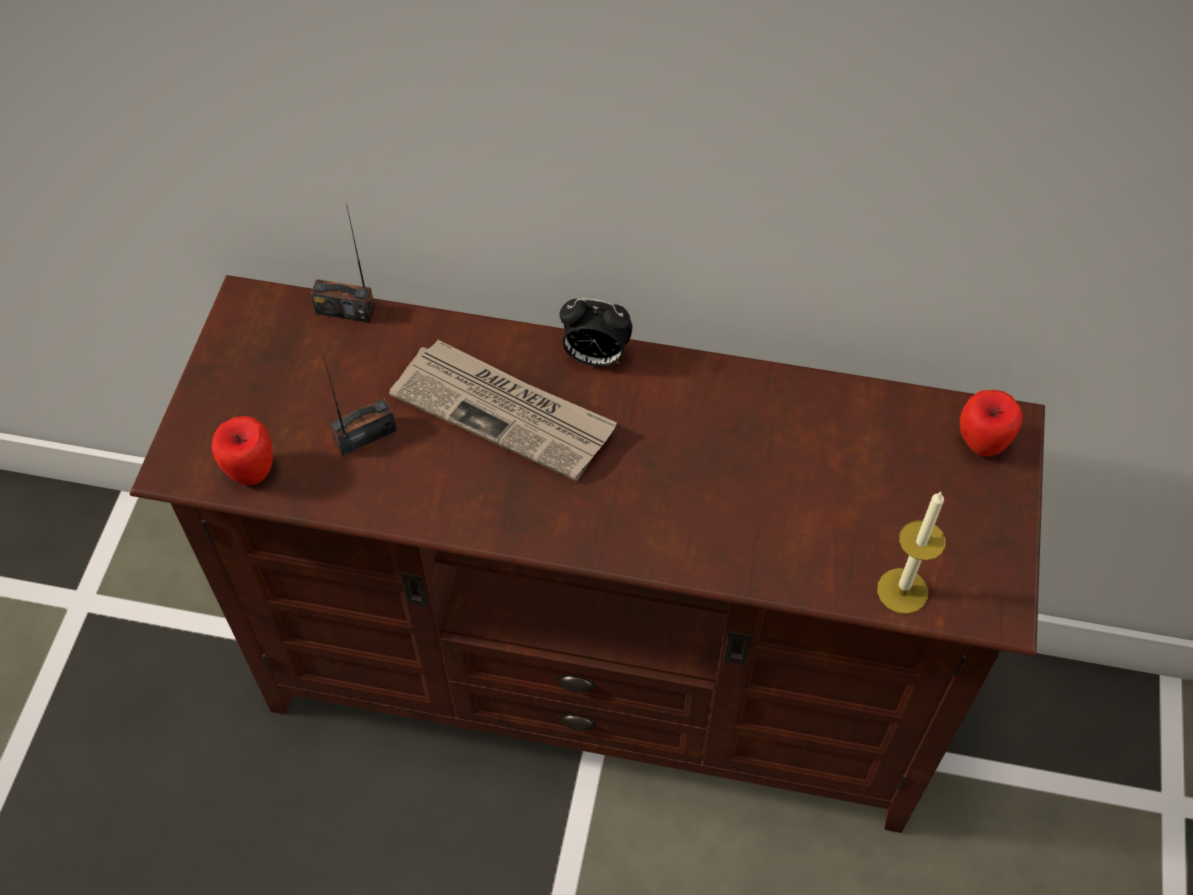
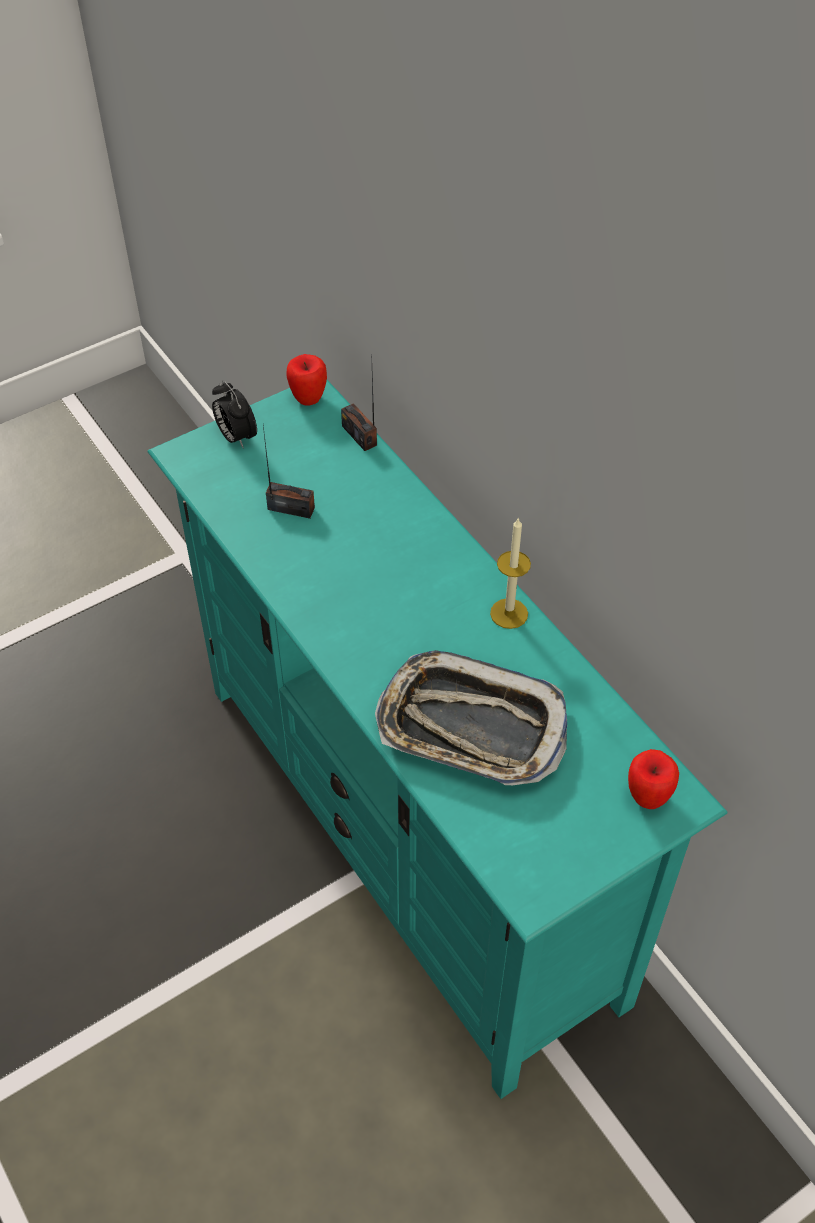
camera: 45 degrees right, 5 degrees down
brown tv stand [130,275,1045,833] -> turquoise tv stand [147,380,728,1099]
apple [212,416,273,485] -> apple moved to [287,354,327,405]
newspaper [389,340,617,481] -> none
alarm clock [560,298,633,367] -> alarm clock moved to [212,381,257,449]
candle [877,491,945,614] -> candle moved to [490,518,531,629]
none -> tray [375,650,567,785]

